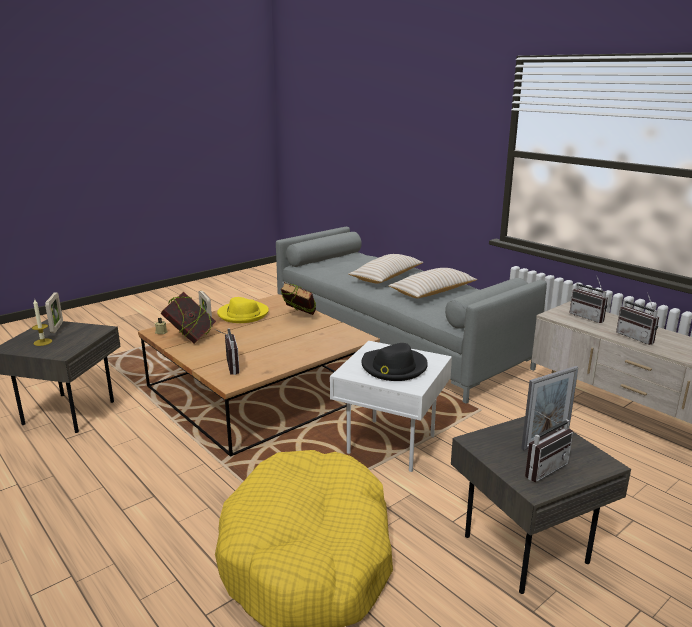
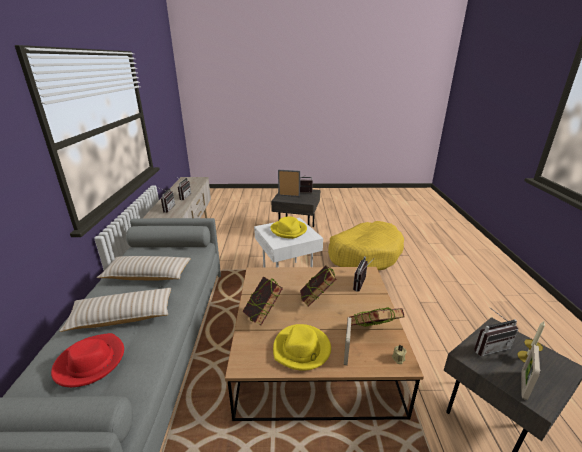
camera: 140 degrees left, 5 degrees up
black hat [361,343,428,381] -> yellow hat [270,216,307,239]
none -> red hat [51,333,124,387]
none -> book [300,265,336,307]
none -> radio [474,307,518,356]

